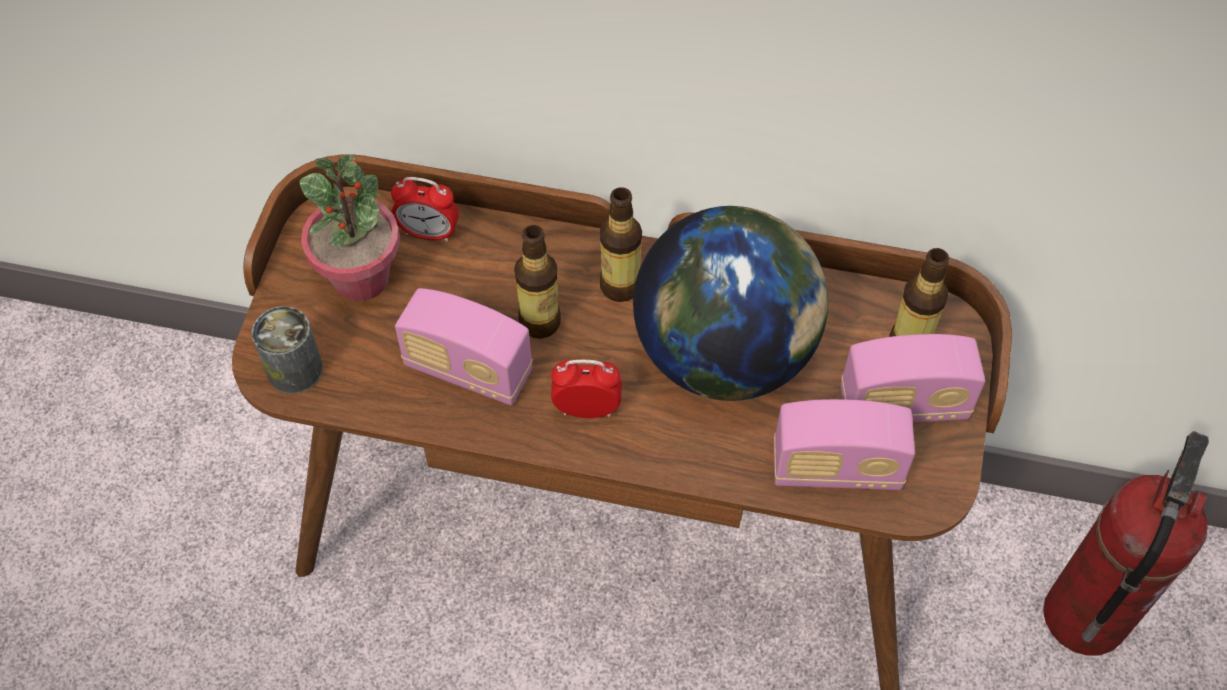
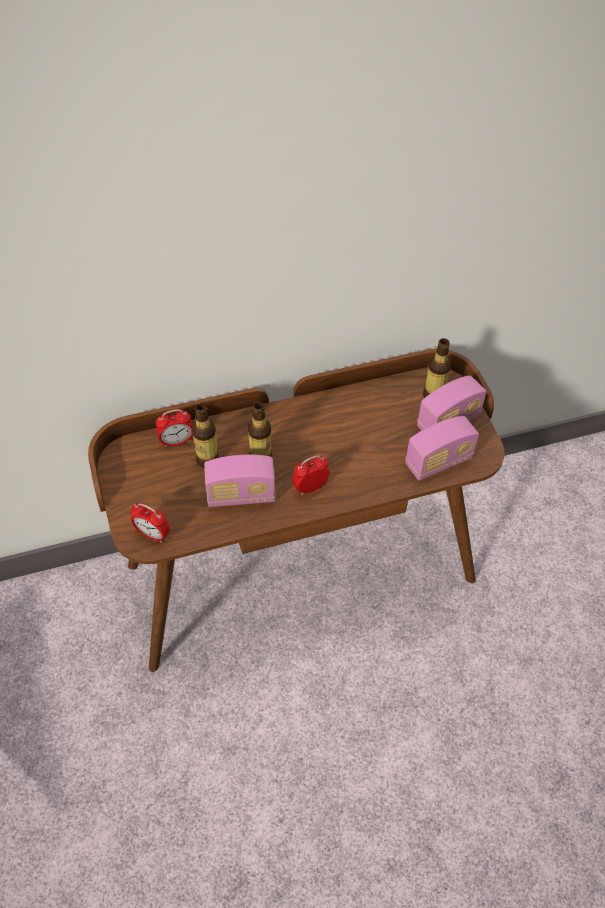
camera: 30 degrees left, 5 degrees down
can [252,306,323,394] -> alarm clock [131,503,170,543]
potted plant [299,155,400,301] -> none
bottle [600,187,642,302] -> bottle moved to [192,403,219,468]
globe [633,206,828,401] -> none
fire extinguisher [1043,431,1209,656] -> none

